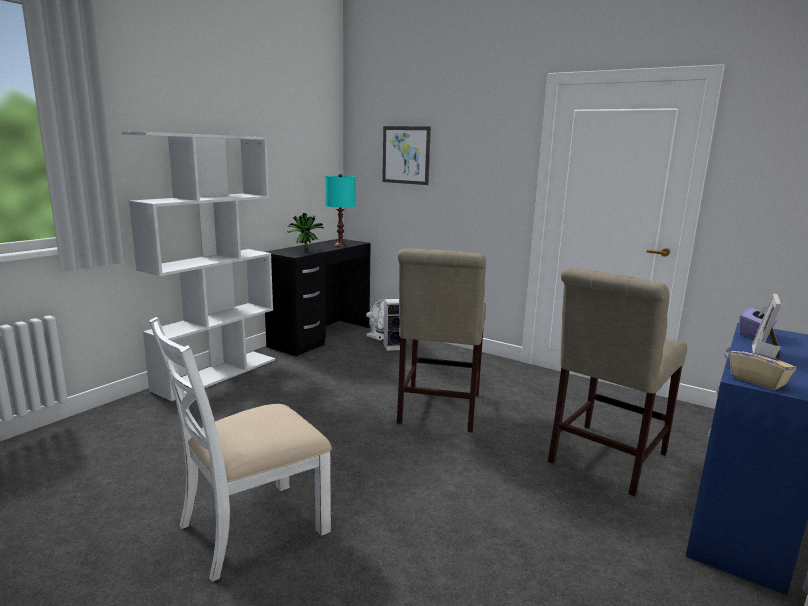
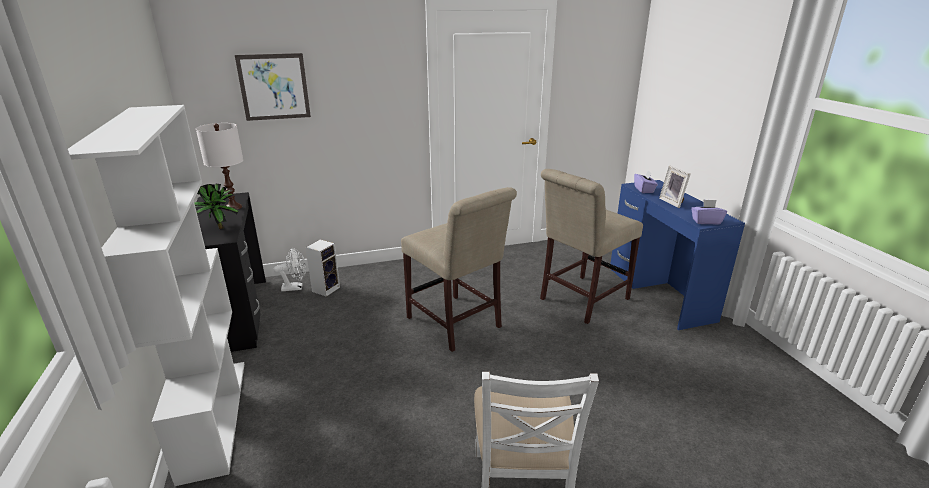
camera: 50 degrees left, 10 degrees up
turquoise table lamp [325,174,356,247] -> white table lamp [196,123,243,211]
beige chair [548,268,687,497] -> beige chair turned 60 degrees clockwise [540,169,643,324]
beige tissue box [730,340,796,390] -> purple tissue box [691,199,727,224]

